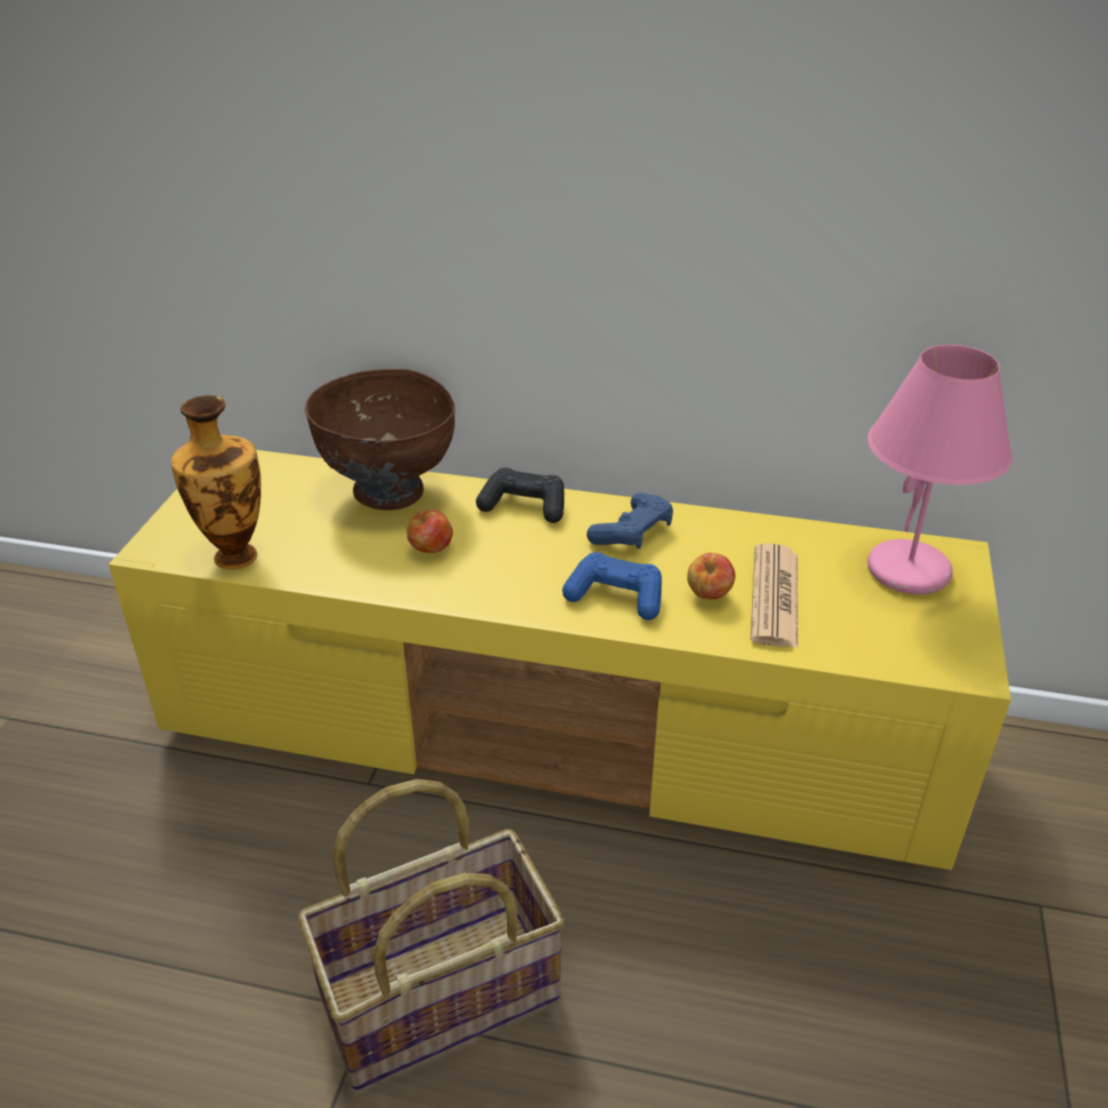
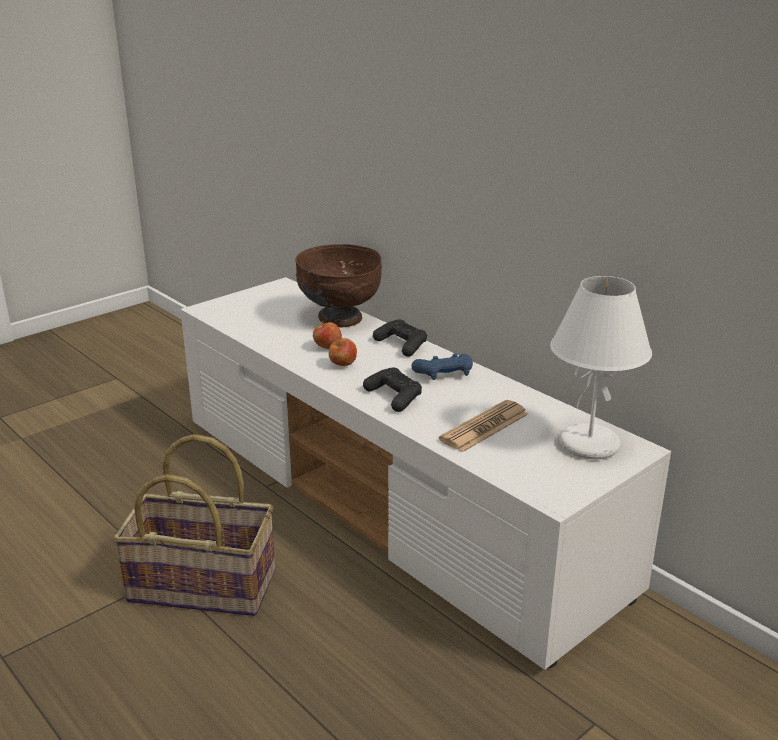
camera: 35 degrees right, 10 degrees down
yellow tv stand [108,450,1011,870] -> white tv stand [180,277,671,670]
vase [171,395,261,570] -> none
blue game controller [562,552,662,620] -> black game controller [363,368,422,412]
apple [687,553,735,599] -> apple moved to [329,338,357,366]
pink table lamp [868,345,1012,594] -> white table lamp [550,276,652,459]

